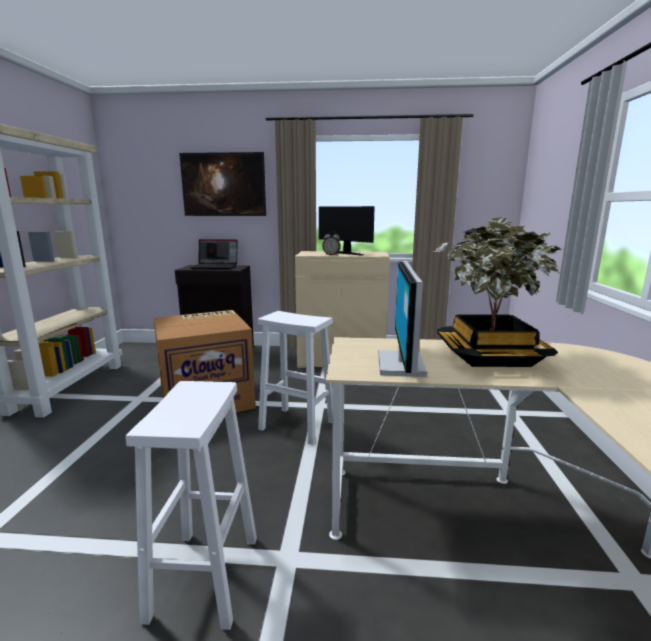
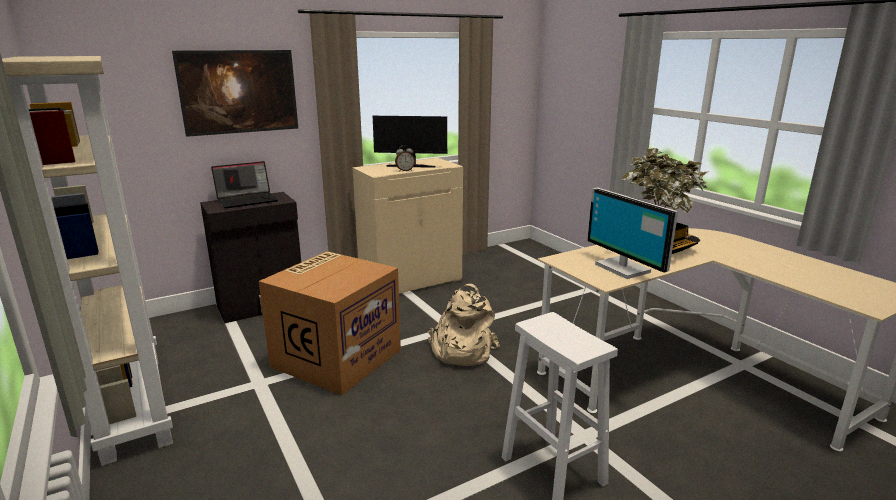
camera: 35 degrees left, 5 degrees up
white stool [258,311,333,445] -> beige backpack [427,284,500,366]

